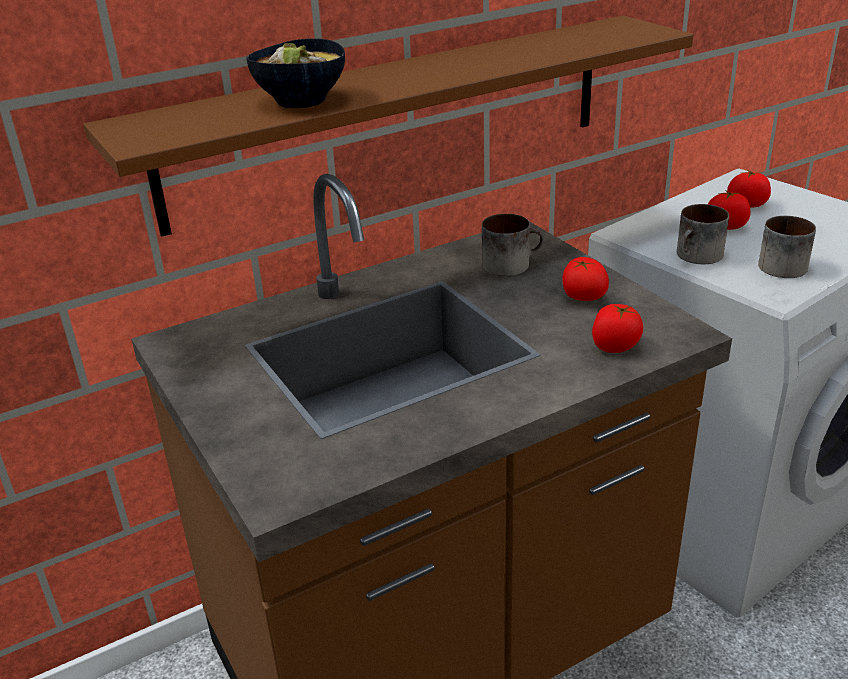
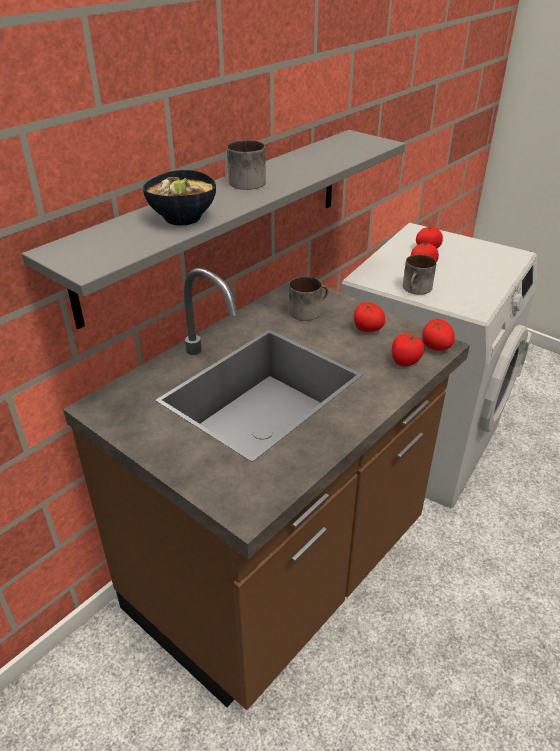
camera: 20 degrees left, 5 degrees up
brown shelf [83,16,694,237] -> grey shelf [22,130,405,329]
mug [758,216,816,278] -> mug moved to [227,140,266,190]
none -> tomato [422,319,455,351]

